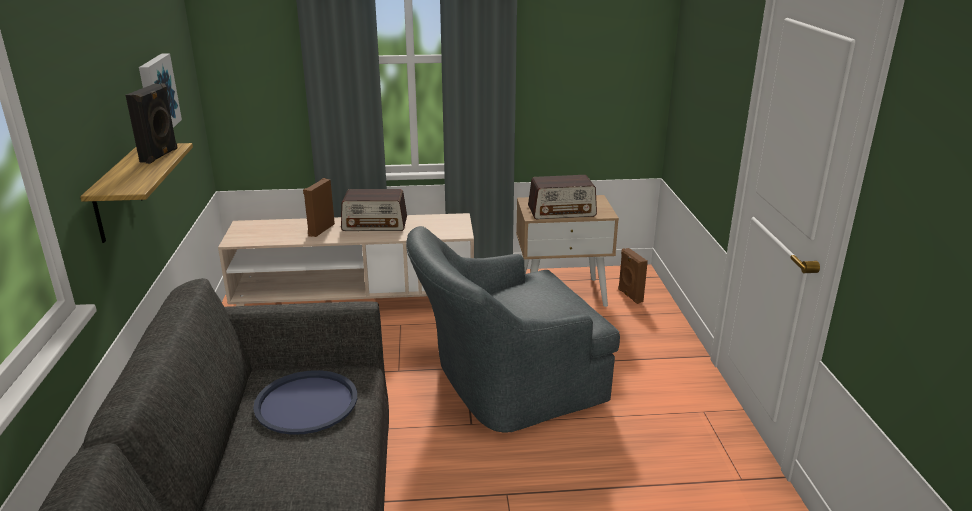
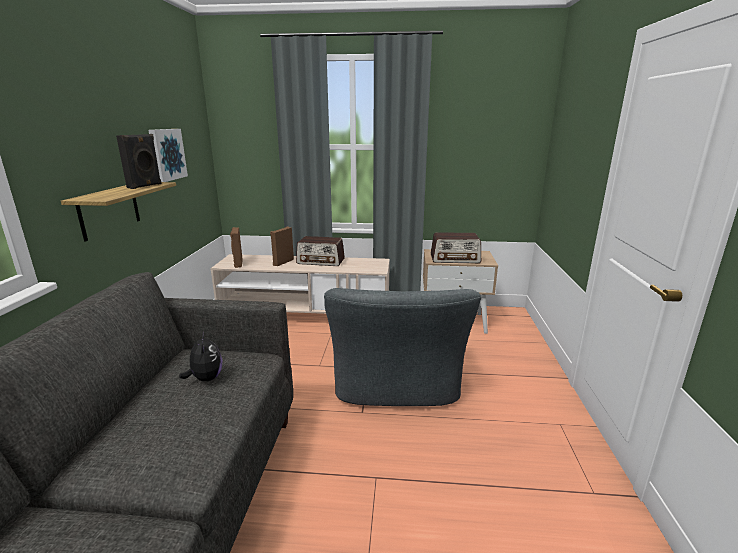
camera: 10 degrees right, 5 degrees down
blue tray [253,370,357,435] -> plush toy [179,332,223,381]
grey armchair [406,226,620,433] -> grey armchair turned 75 degrees counterclockwise [324,288,481,406]
brown speaker [618,248,648,304] -> brown speaker moved to [230,227,243,268]

